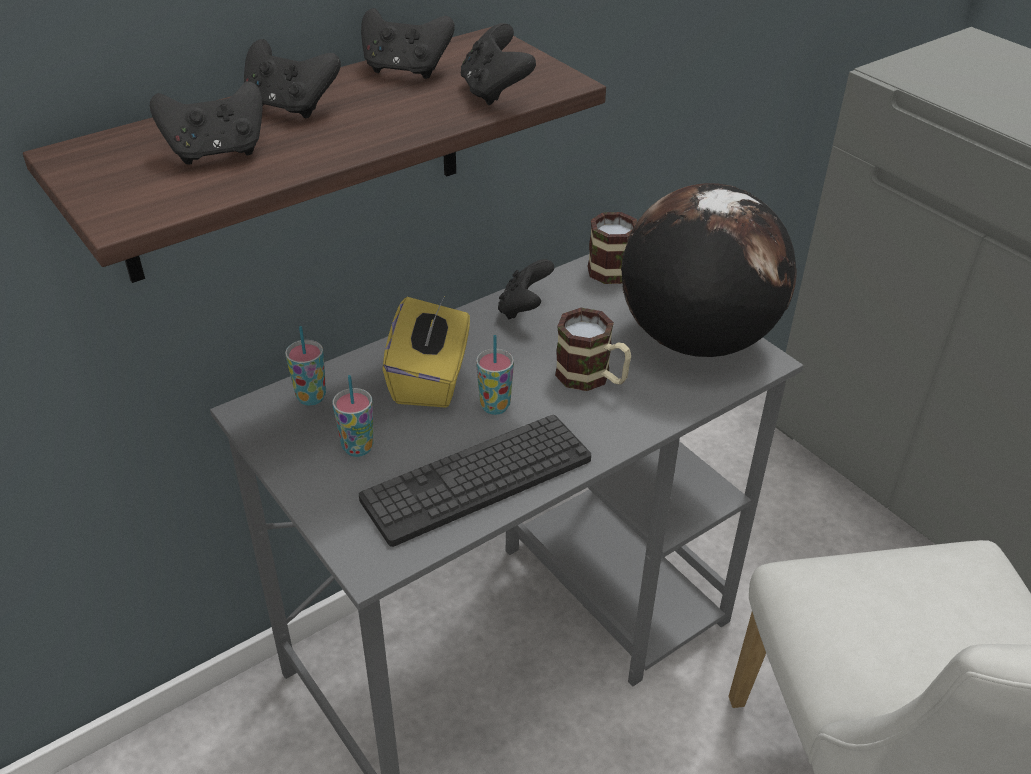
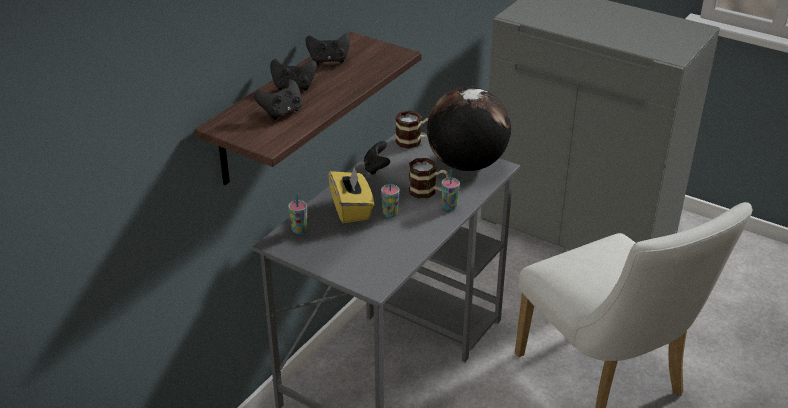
camera: 20 degrees left, 5 degrees down
cup [333,375,374,457] -> cup moved to [442,170,460,211]
keyboard [359,415,591,547] -> none
black game controller [461,23,536,105] -> none

